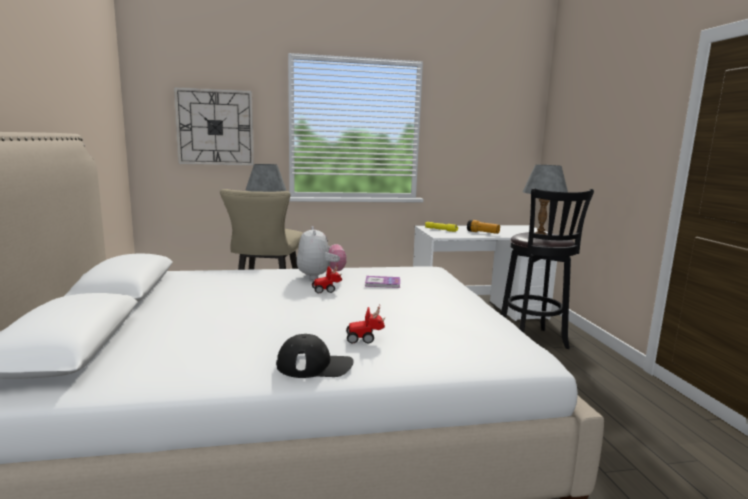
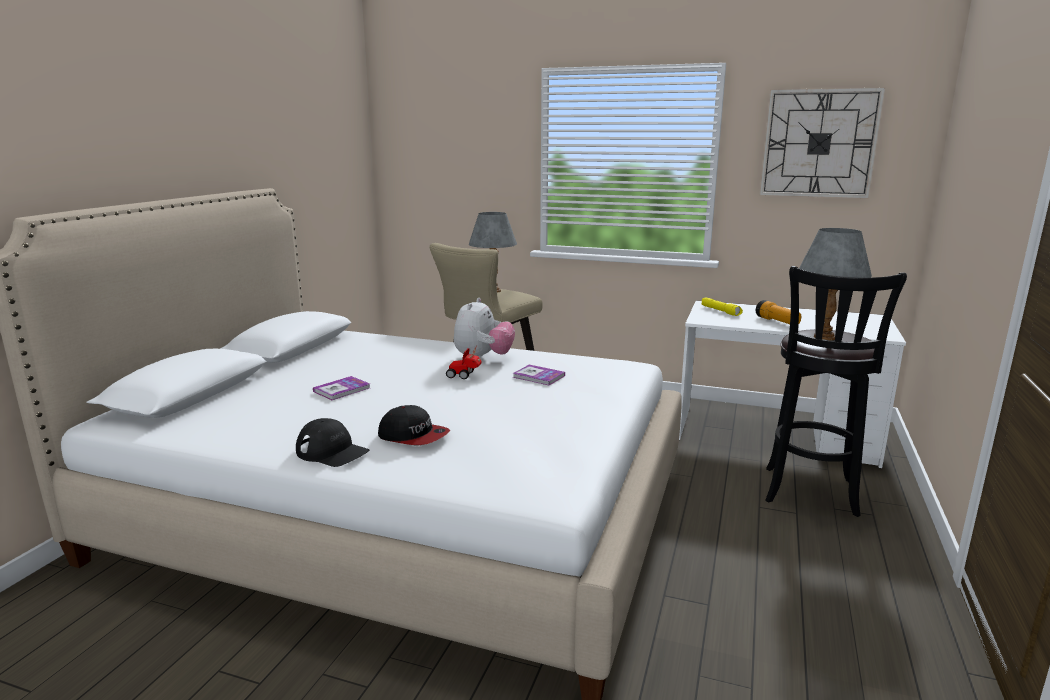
camera: 30 degrees right, 5 degrees up
wall clock [174,87,254,166] -> wall clock moved to [760,88,885,199]
toy car [346,305,385,344] -> cap [378,405,450,445]
none -> book [313,376,370,400]

